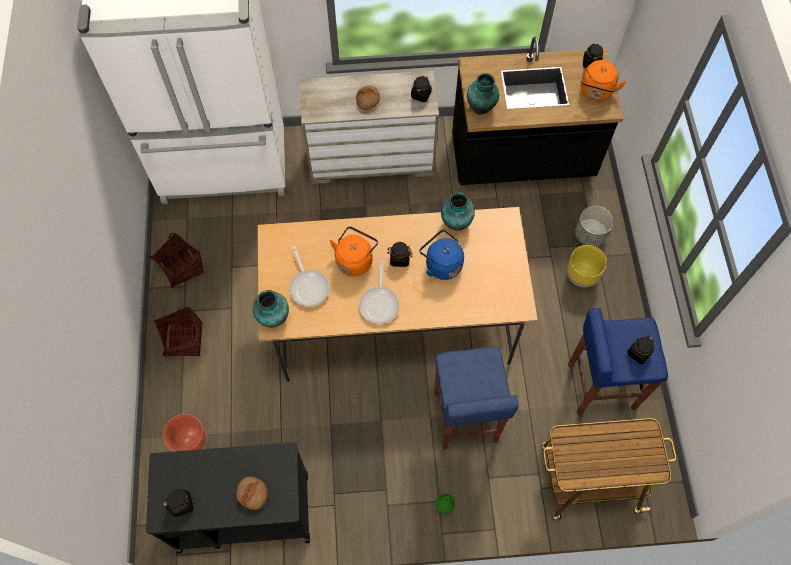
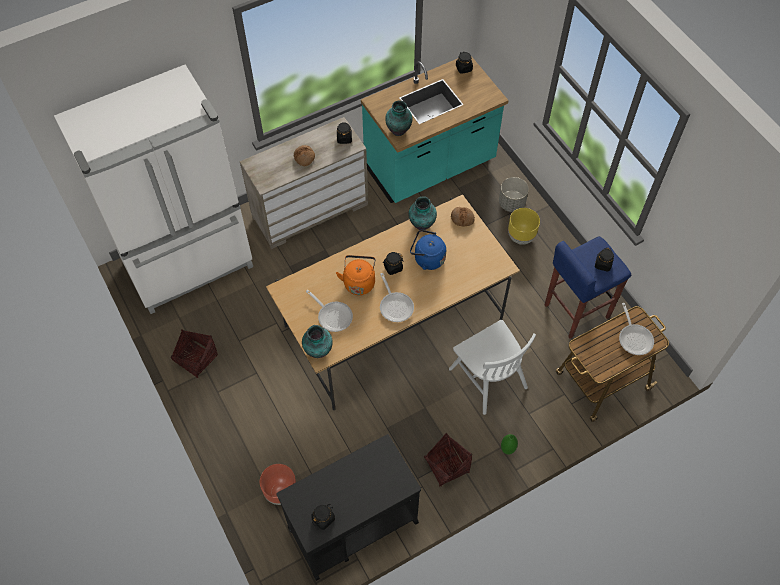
camera: 25 degrees left, 5 degrees down
basket [154,307,203,357] -> basket moved to [424,433,472,486]
bread [236,476,267,510] -> bread moved to [451,207,475,226]
blue stool [434,346,519,449] -> white chair [449,320,536,415]
black counter [452,37,624,185] -> turquoise counter [361,56,509,203]
orange kettle [581,60,626,101] -> none
none -> frying pan [619,303,654,355]

